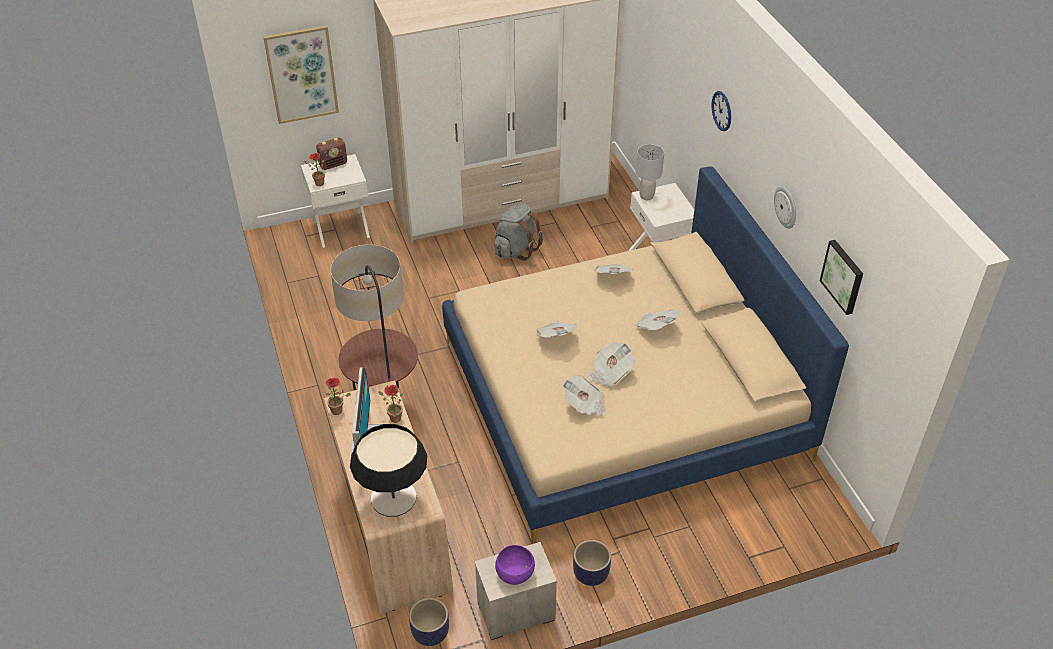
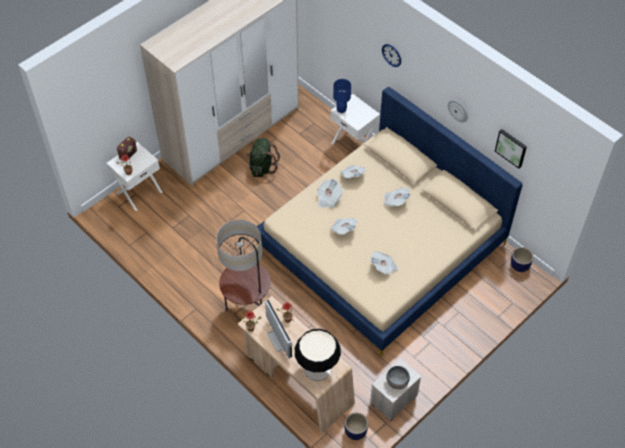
camera: 25 degrees left, 10 degrees up
picture [263,25,339,124] -> none
grey backpack [494,203,543,261] -> green backpack [246,138,280,177]
purple bowl [495,545,535,585] -> grey bowl [386,366,410,389]
planter [573,540,611,586] -> planter moved to [511,247,533,272]
newspaper [588,342,635,388] -> newspaper moved to [317,179,343,208]
grey table lamp [636,144,664,200] -> blue table lamp [333,79,351,113]

